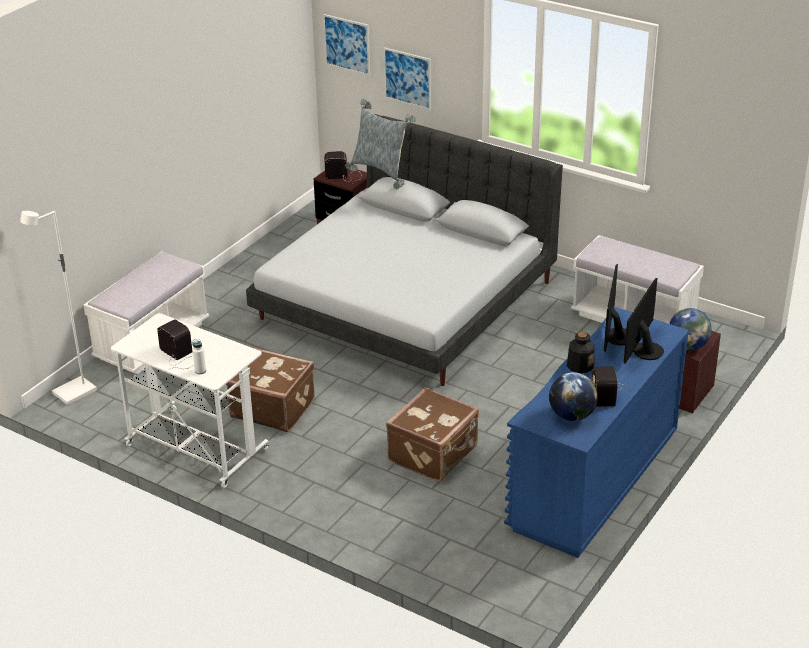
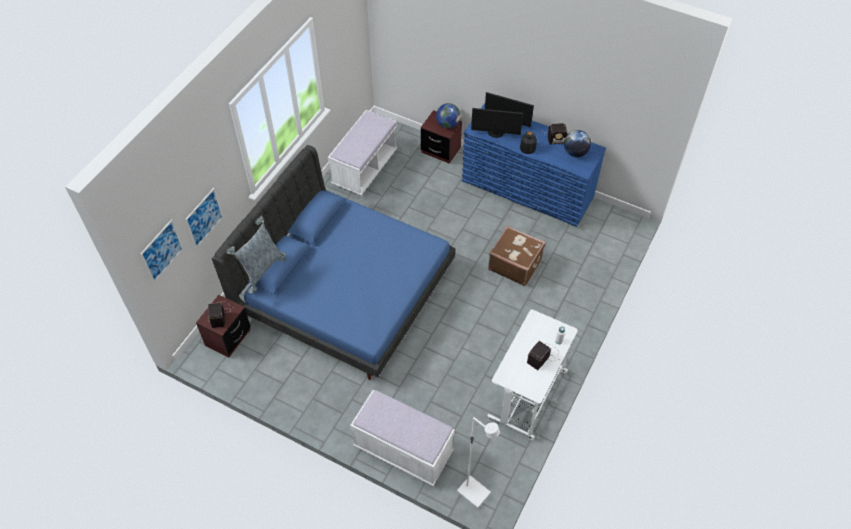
camera: 95 degrees left, 20 degrees up
brown suitcase [226,348,315,432] -> none
grey bed [246,114,563,386] -> blue bed [212,145,455,380]

